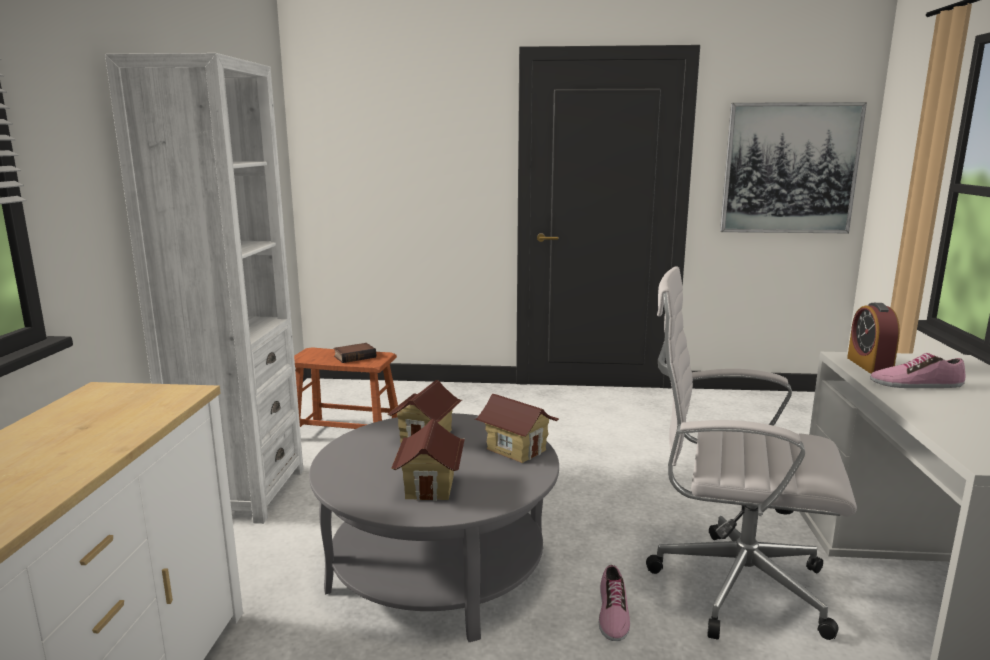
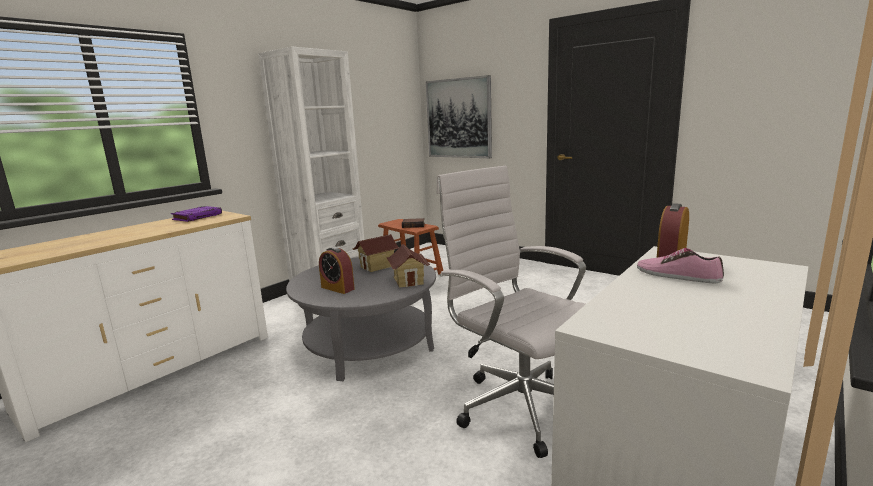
camera: 35 degrees right, 0 degrees up
toy house [391,419,465,501] -> alarm clock [319,247,355,294]
shoe [599,565,630,641] -> none
picture [720,102,867,233] -> picture moved to [426,75,492,158]
none -> purple book [171,206,222,222]

